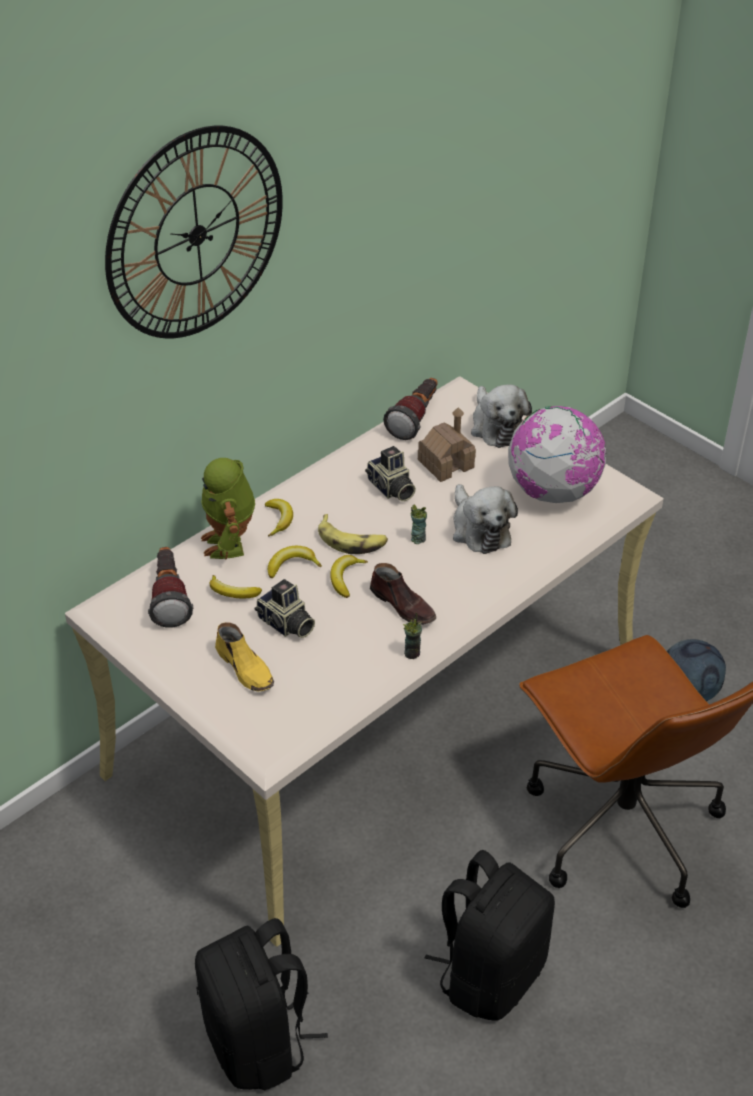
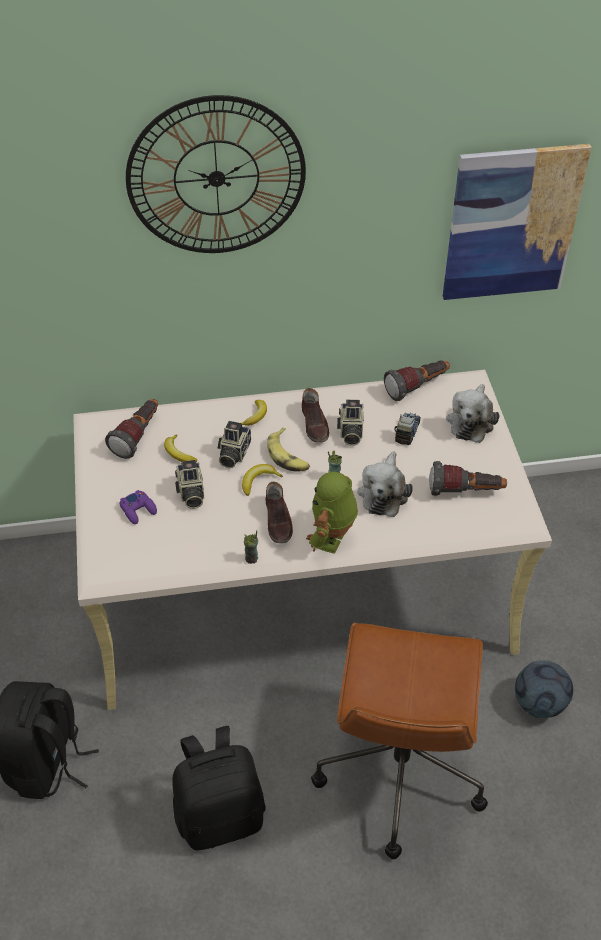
camera: 35 degrees right, 5 degrees up
toy robot [201,458,255,560] -> toy robot moved to [306,472,358,554]
yellow shoe [215,622,274,692] -> purple game controller [119,490,157,524]
banana [268,546,322,578] -> camera [218,421,251,468]
toy house [418,407,476,482] -> toy truck [395,412,420,445]
globe [508,406,606,503] -> flashlight [429,461,507,496]
none -> brown shoe [302,388,329,443]
none -> picture [443,144,592,300]

